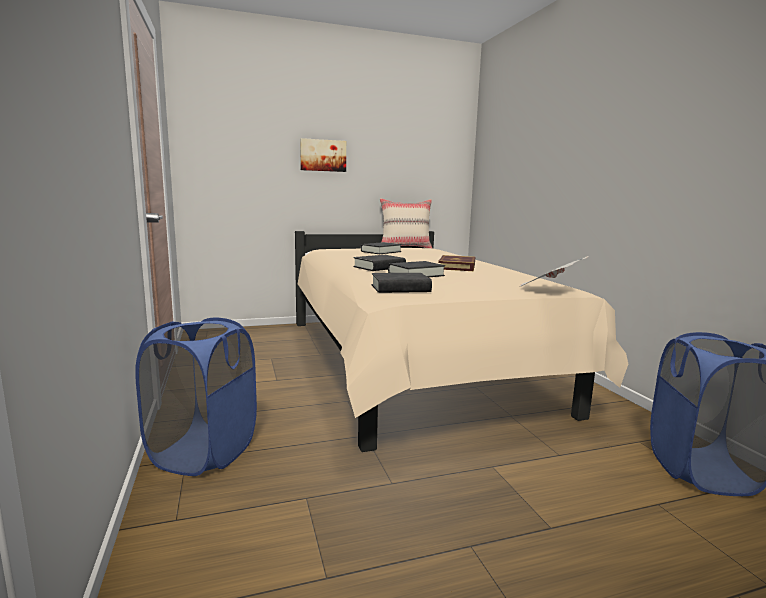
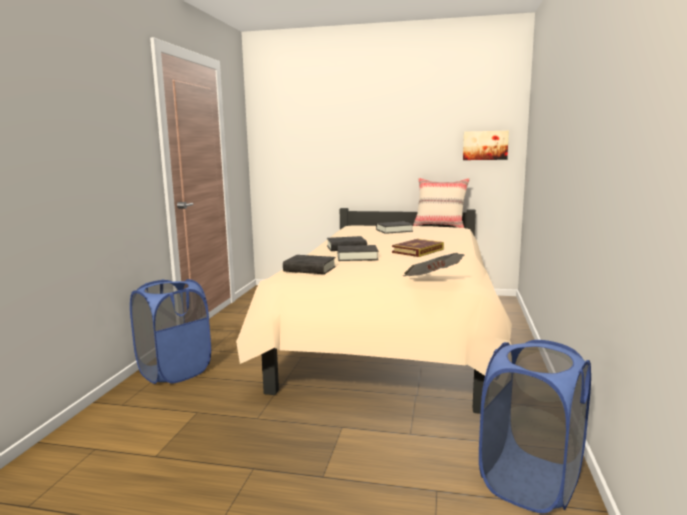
camera: 30 degrees right, 0 degrees up
picture [300,138,346,172] -> picture moved to [463,131,509,160]

